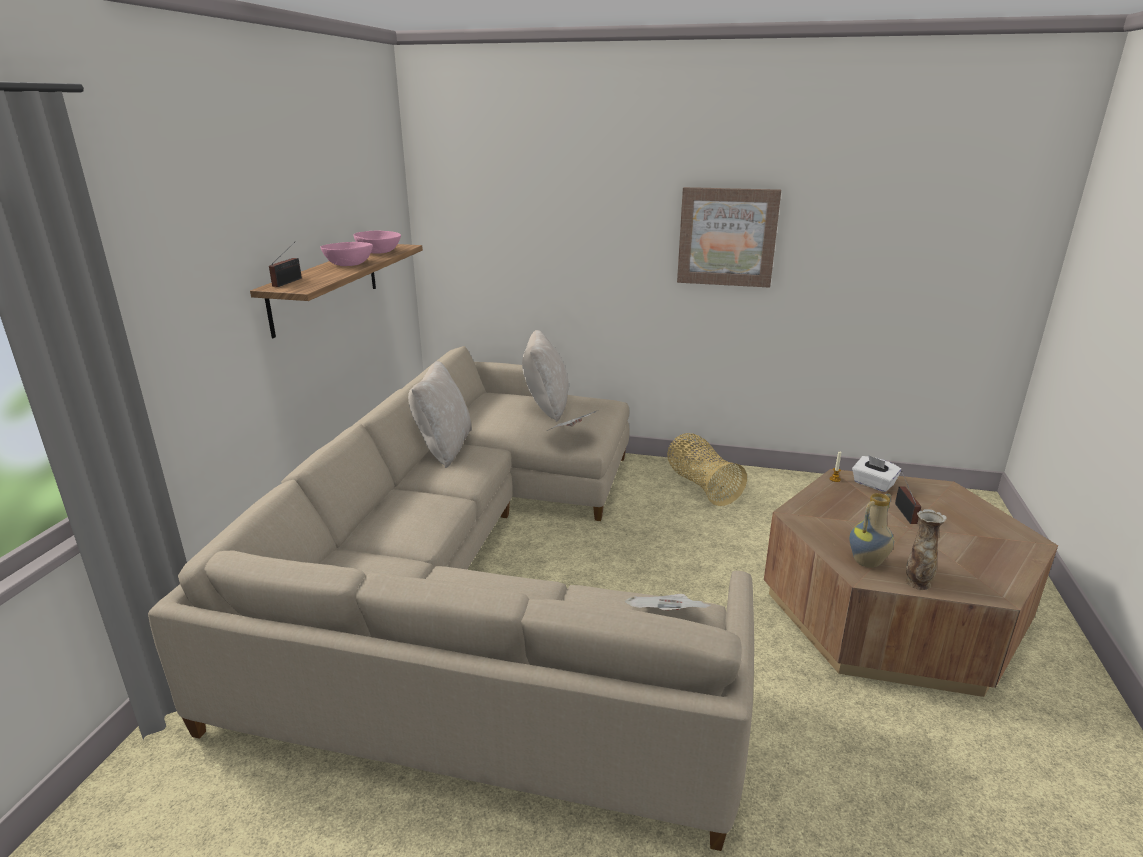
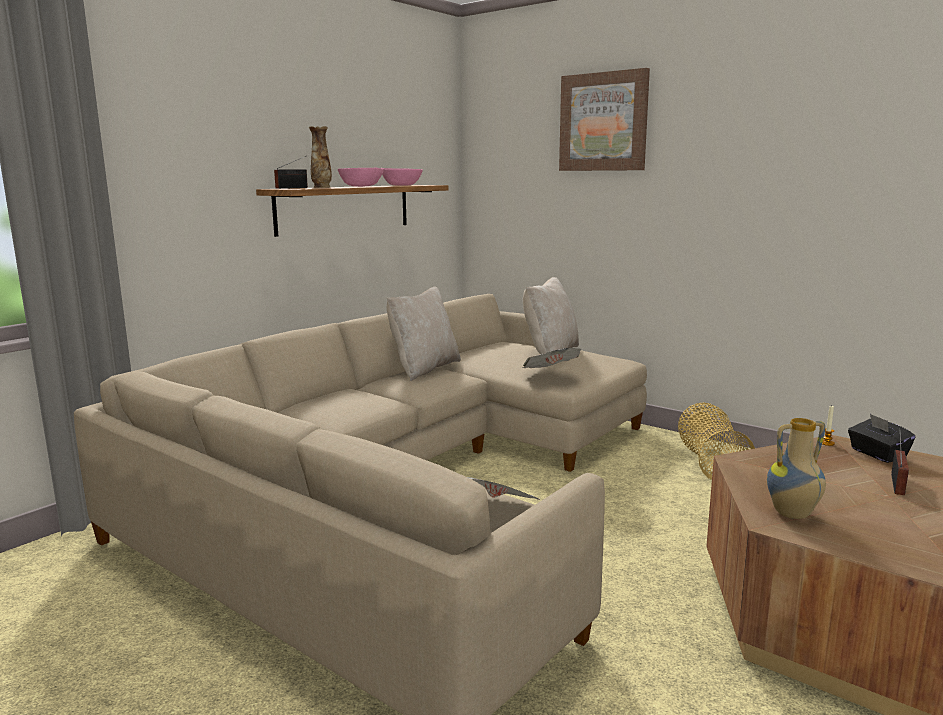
camera: 25 degrees right, 10 degrees down
picture [677,187,781,288] -> picture moved to [559,68,650,171]
white tissue box [852,456,901,492] -> black tissue box [848,414,915,463]
vase [906,509,947,590] -> vase moved to [309,126,332,188]

